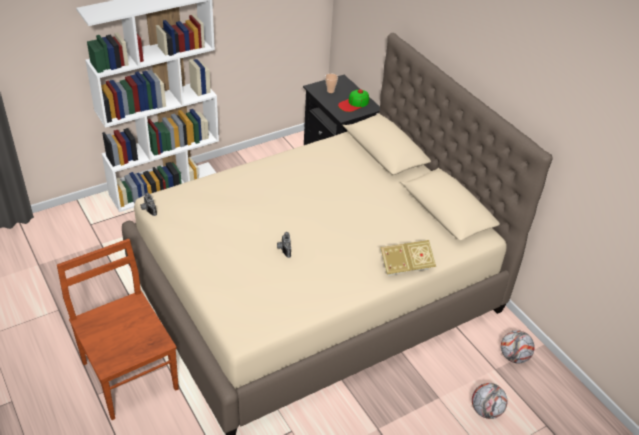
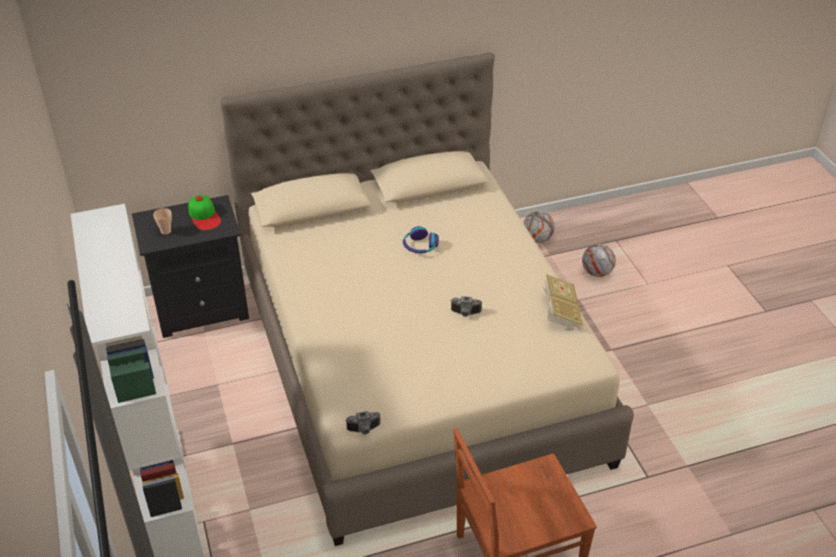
camera: 75 degrees left, 0 degrees up
book [380,240,436,276] -> book moved to [541,274,583,329]
none -> headphones [403,226,439,254]

